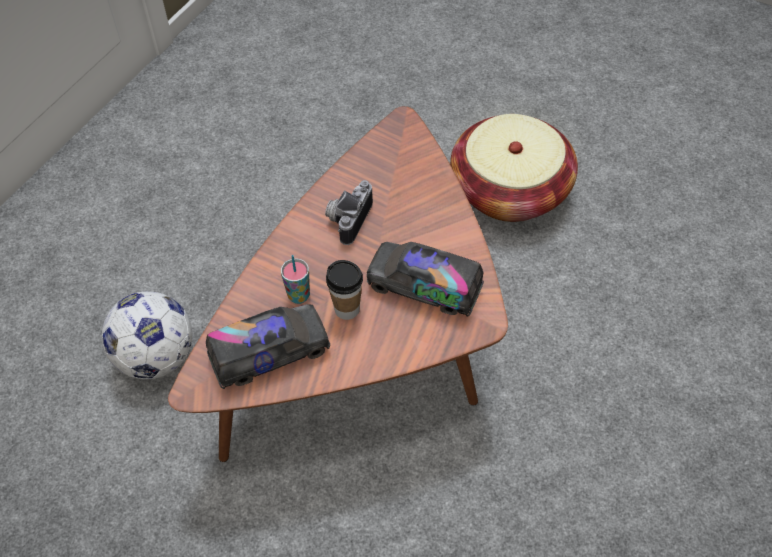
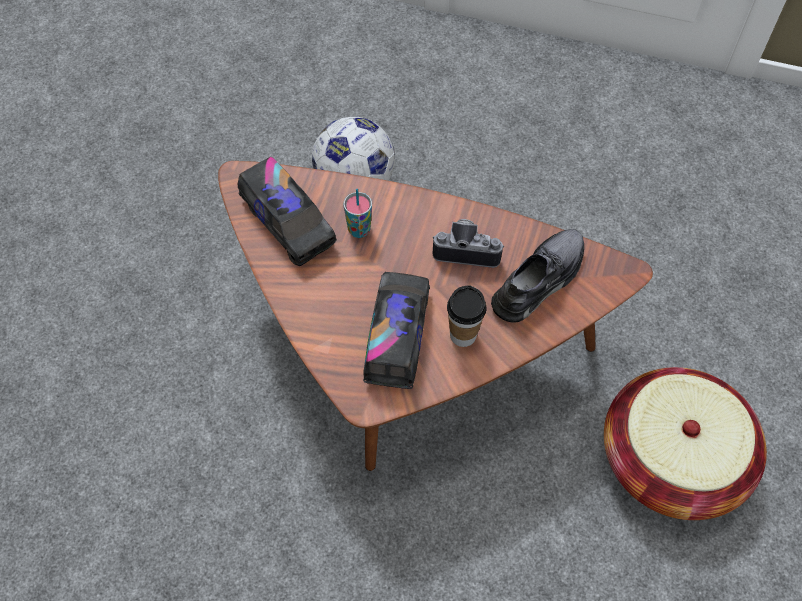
camera: 75 degrees right, 5 degrees up
cup [326,260,363,320] -> cup moved to [447,285,486,347]
none -> grey shoe [491,229,584,323]

